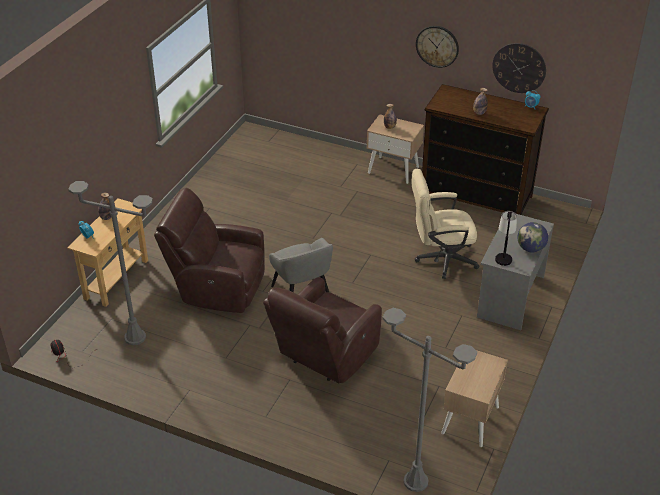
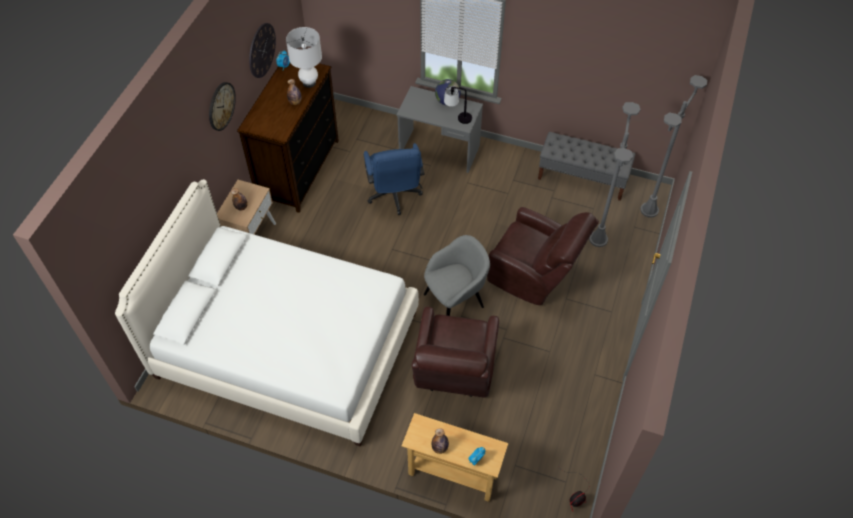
camera: 95 degrees left, 15 degrees up
grey floor lamp [68,181,153,345] -> grey floor lamp moved to [589,102,641,247]
beige office chair [412,169,479,279] -> blue office chair [364,143,424,215]
beige nightstand [441,350,508,447] -> grey bench [538,132,635,201]
none -> white bed [115,179,419,446]
none -> white table lamp [286,27,322,88]

